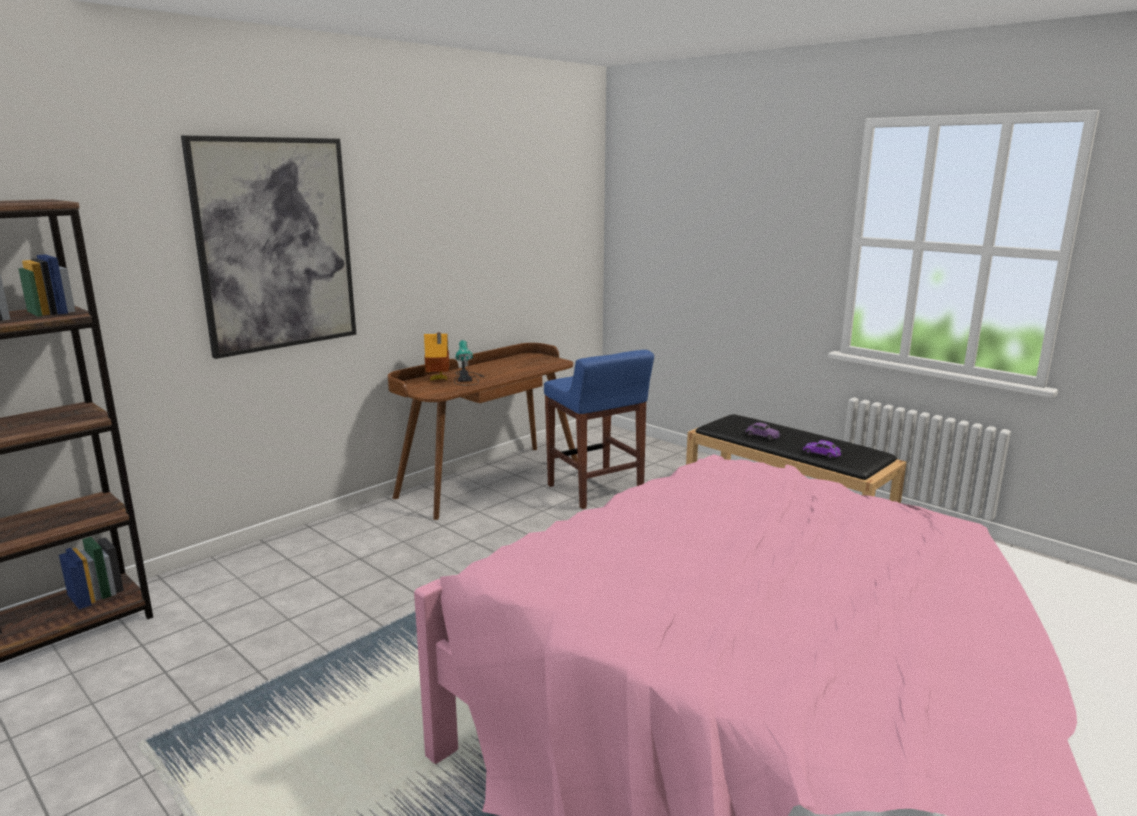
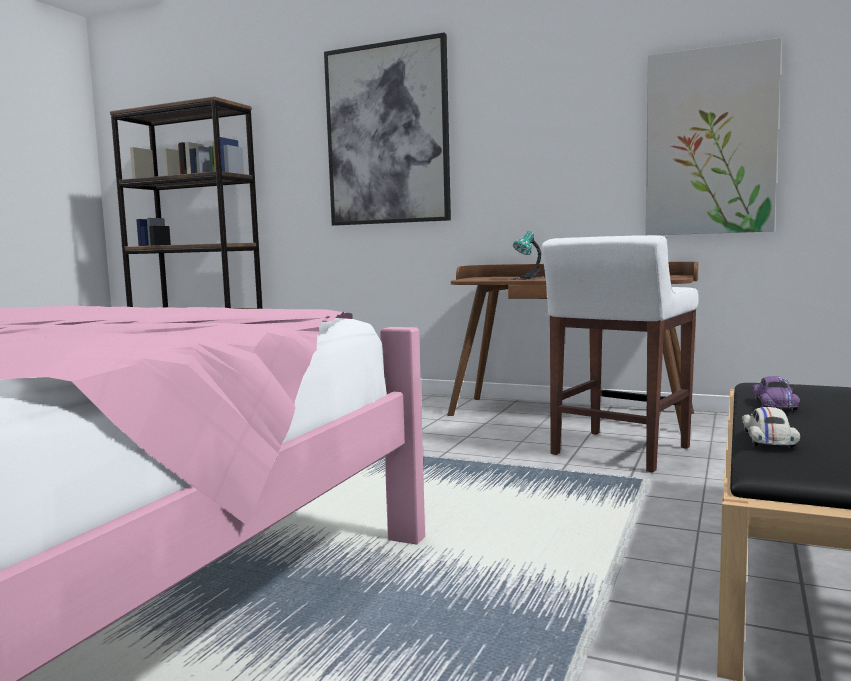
camera: 70 degrees right, 10 degrees down
toy house [424,333,449,381] -> none
blue stool [544,350,654,509] -> white stool [542,235,699,473]
purple toy car [803,440,841,459] -> white toy car [742,407,800,448]
none -> picture [646,38,781,235]

